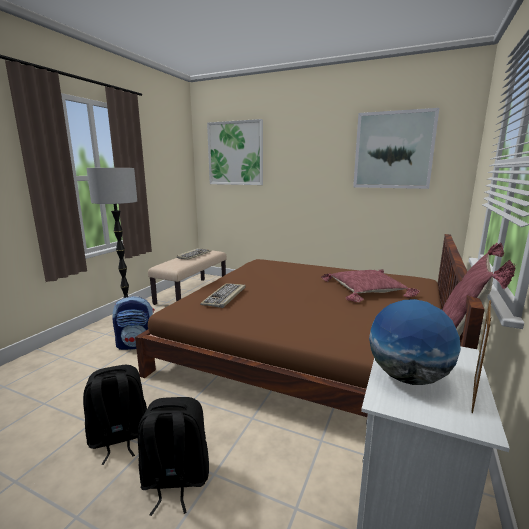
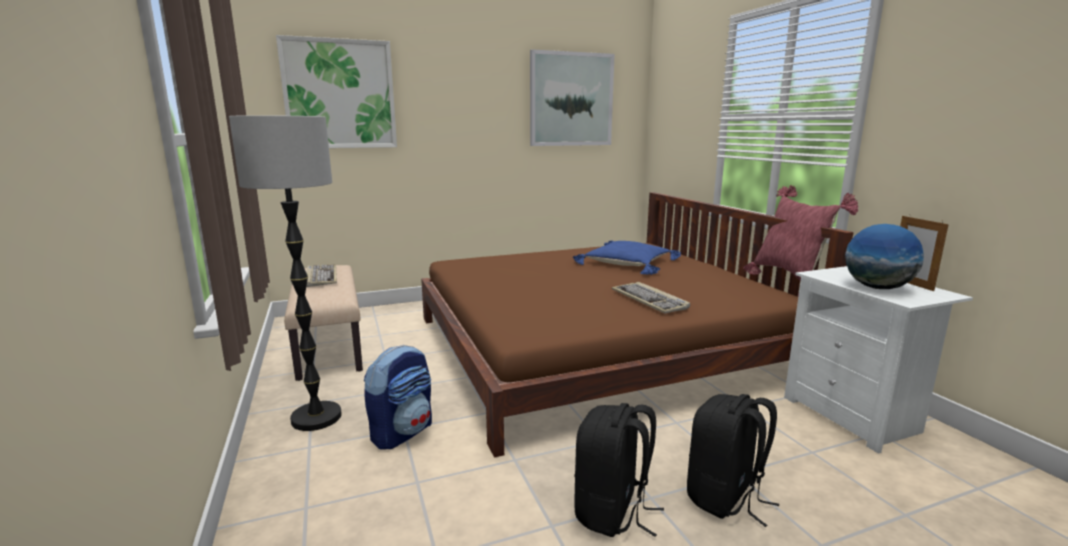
camera: 45 degrees left, 0 degrees up
keyboard [200,283,246,308] -> keyboard moved to [612,282,690,314]
red pillow [321,269,419,302] -> blue pillow [573,240,681,275]

